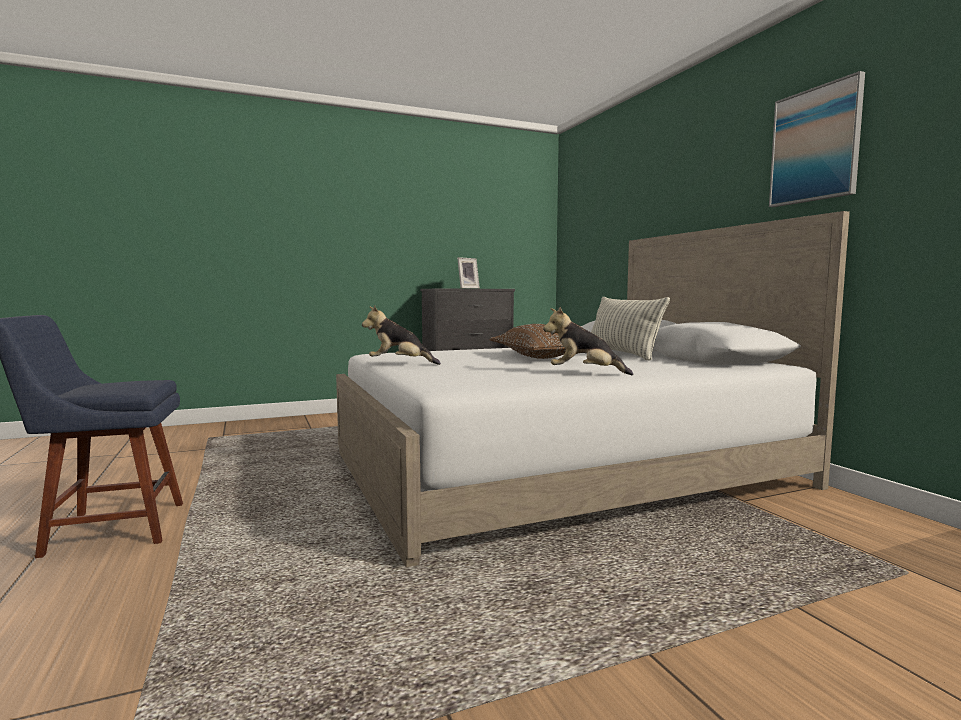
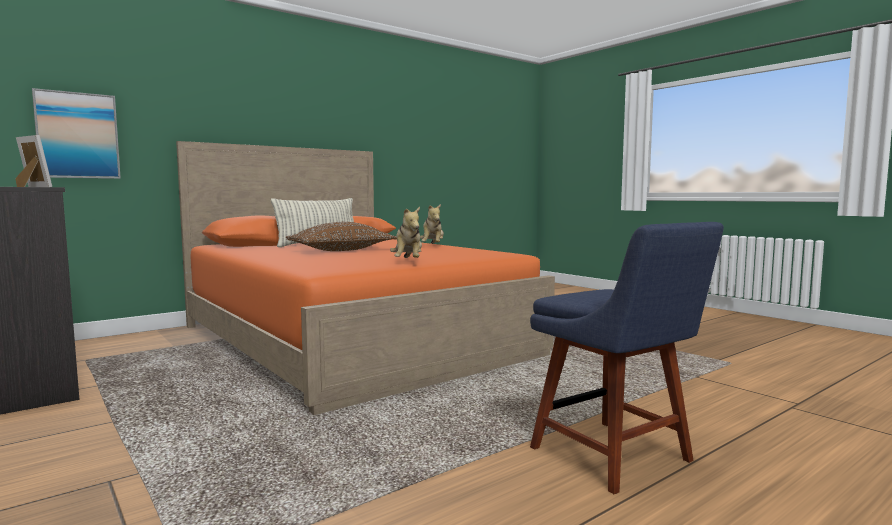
camera: 105 degrees left, 0 degrees up
white bed [336,211,850,567] -> orange bed [176,141,555,415]
picture [769,71,865,207] -> picture moved to [32,88,121,179]

